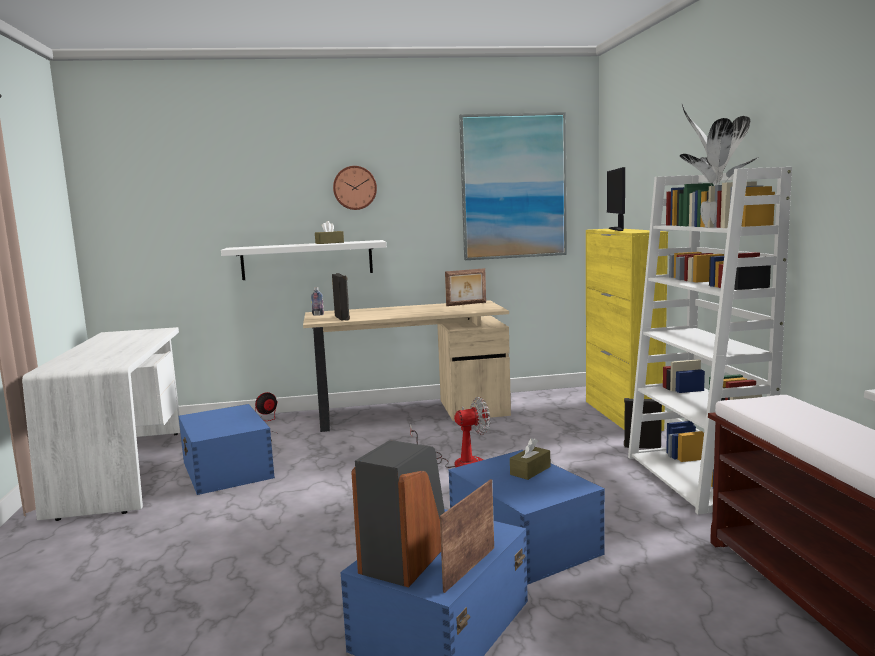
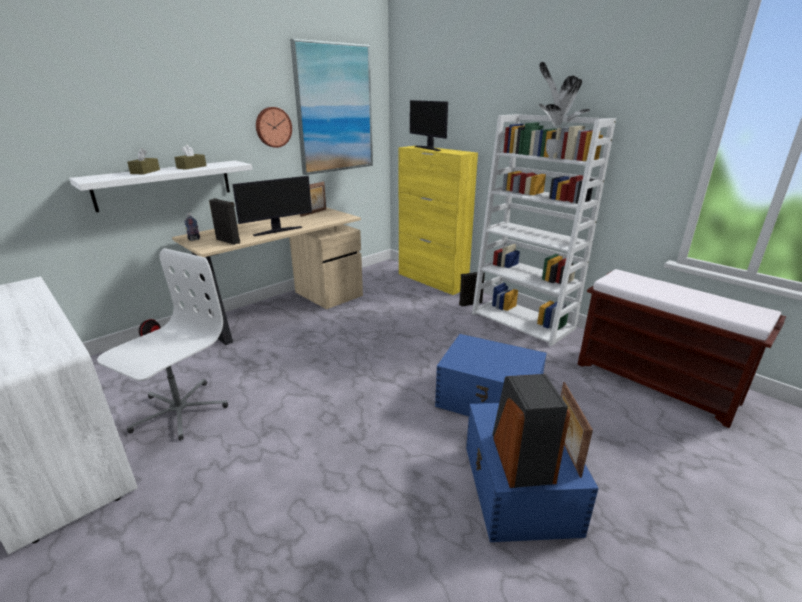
camera: 35 degrees left, 15 degrees up
blue storage box [178,404,275,495] -> white office chair [97,248,228,440]
wall clock [333,166,377,210] -> wall clock moved to [256,107,292,148]
fan [410,397,490,468] -> none
brown tissue box [510,438,550,480] -> brown tissue box moved to [127,148,160,174]
none -> monitor [232,176,312,236]

